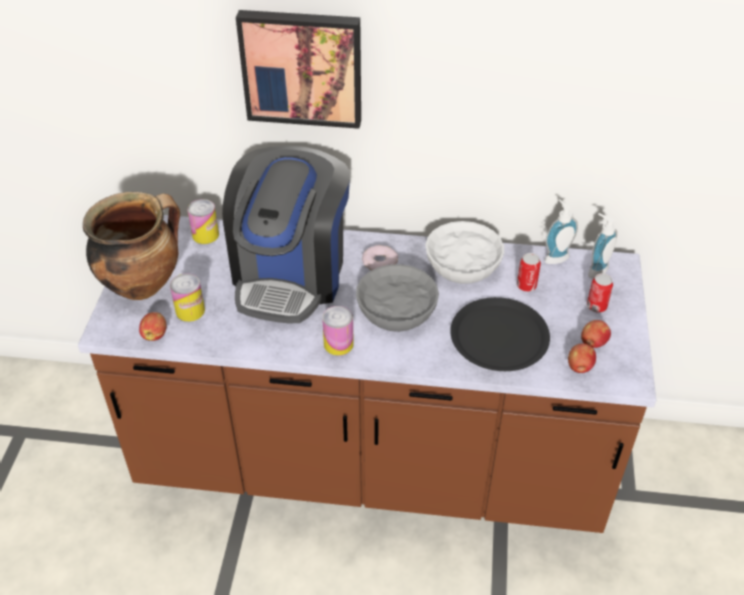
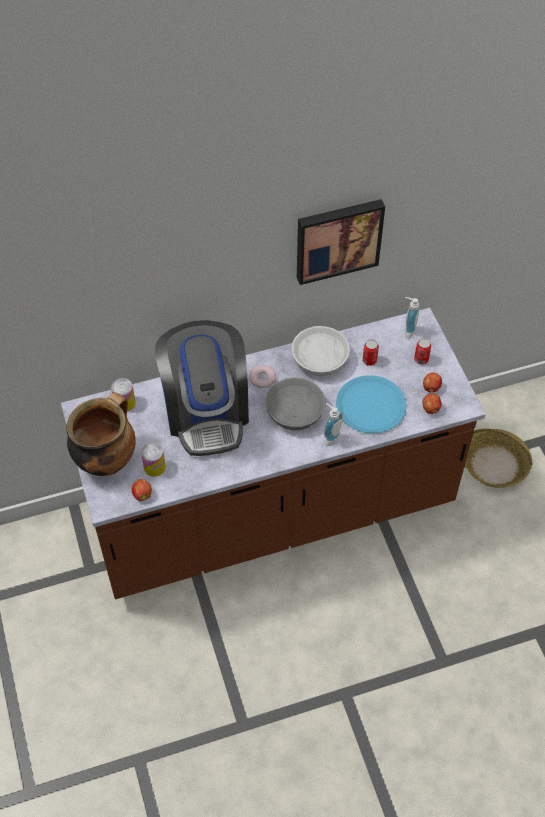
camera: 25 degrees left, 10 degrees up
picture [236,10,361,129] -> picture moved to [297,199,385,285]
can [322,306,354,356] -> none
black plate [450,297,550,371] -> blue plate [336,375,406,433]
soap dispenser [544,199,578,264] -> soap dispenser moved to [324,403,343,446]
none -> basket [465,429,533,488]

